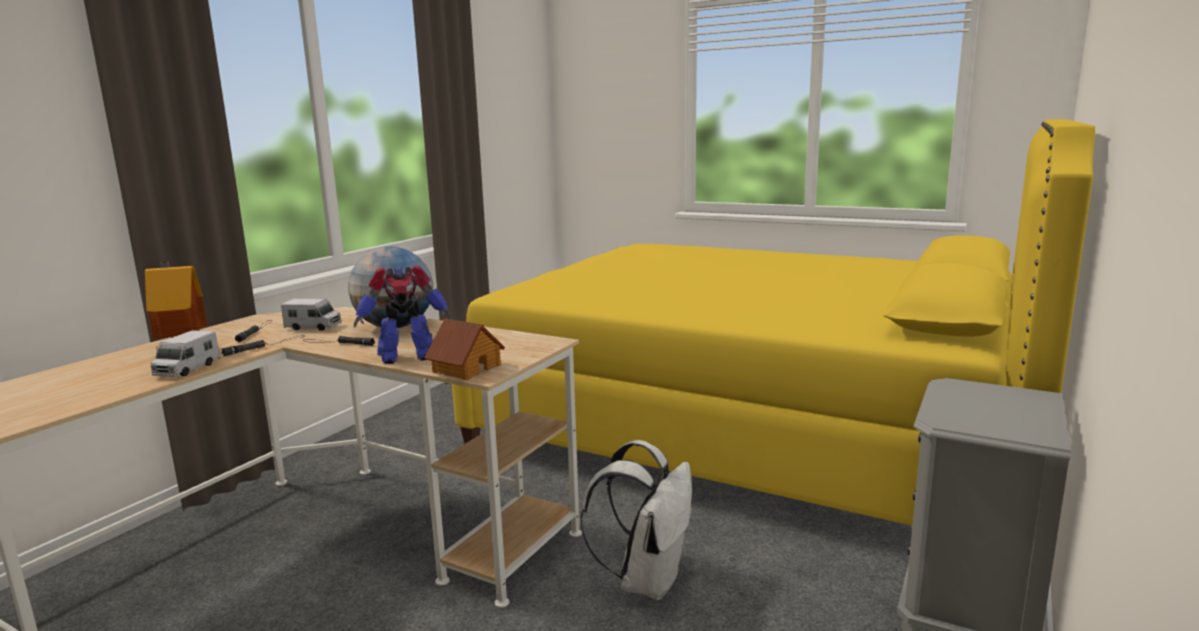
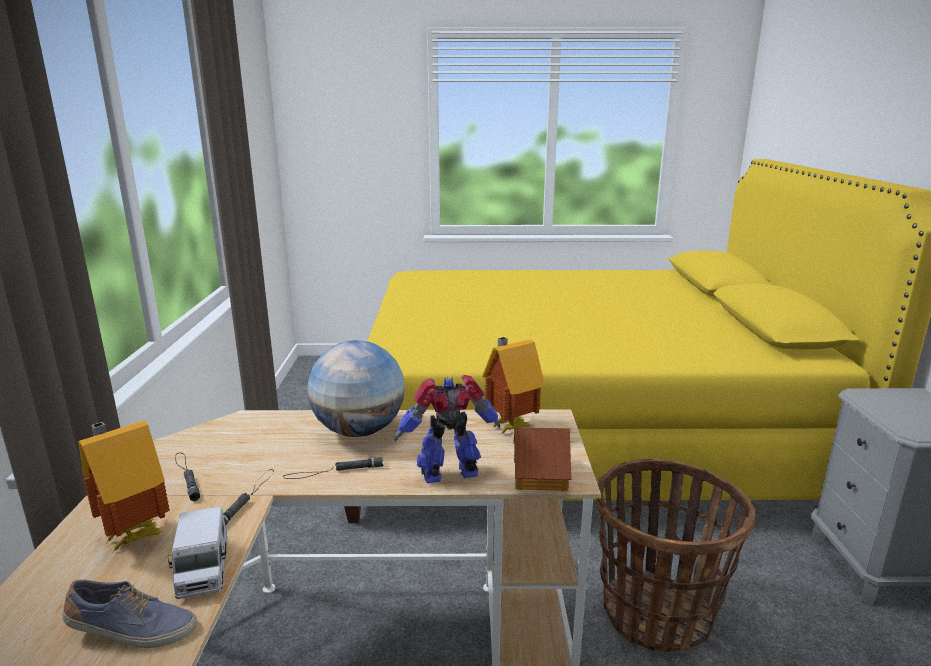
camera: 30 degrees left, 5 degrees up
toy truck [281,298,342,331] -> none
toy robot [354,265,452,364] -> toy robot turned 150 degrees counterclockwise [394,375,500,483]
white backpack [581,440,692,600] -> basket [596,459,755,652]
none -> shoe [62,579,197,648]
none -> toy house [482,337,545,434]

